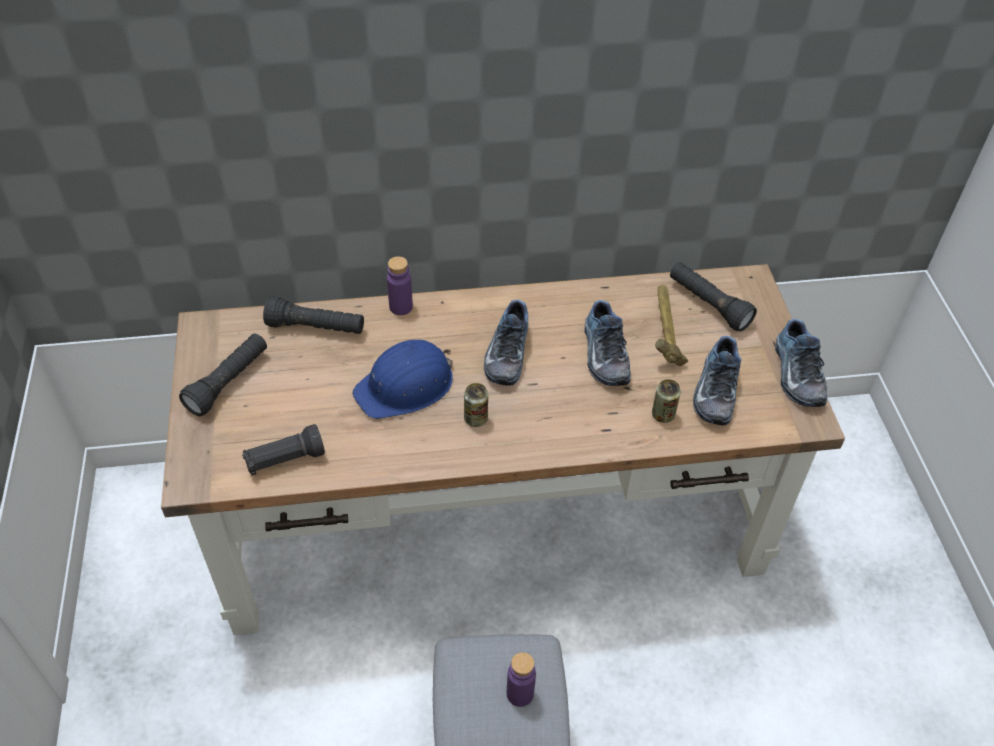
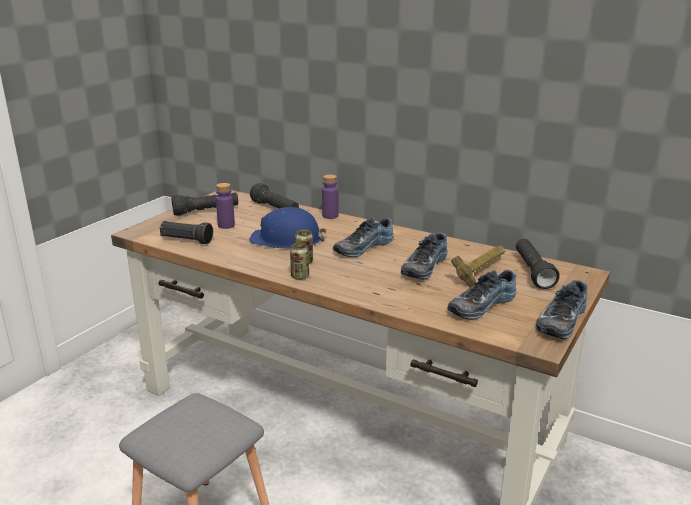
camera: 40 degrees right, 25 degrees down
purple bottle [507,652,536,707] -> purple bottle moved to [216,183,235,229]
can [652,379,681,423] -> can moved to [290,242,309,280]

